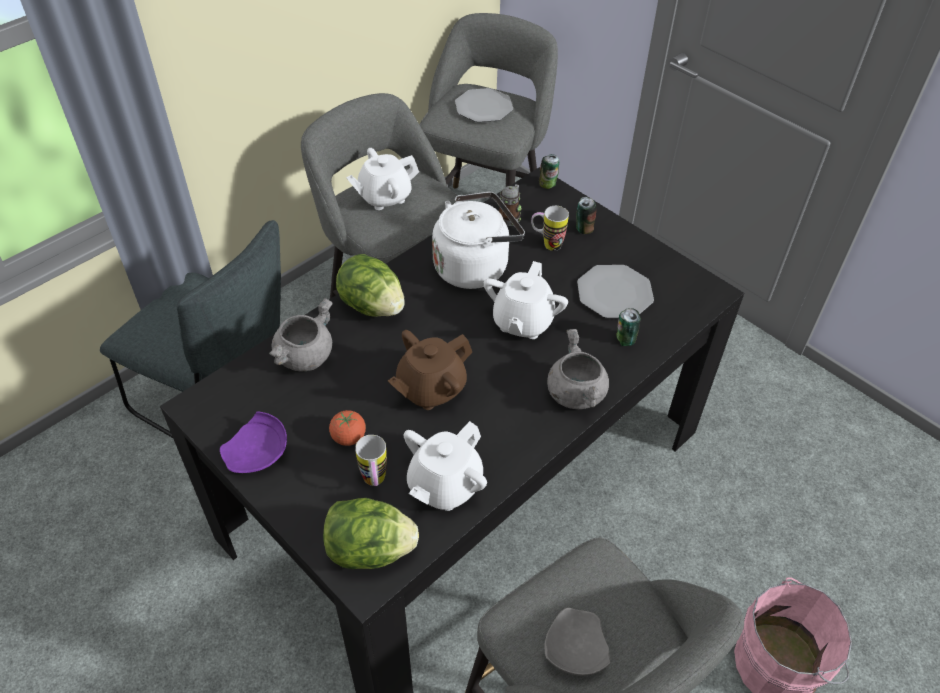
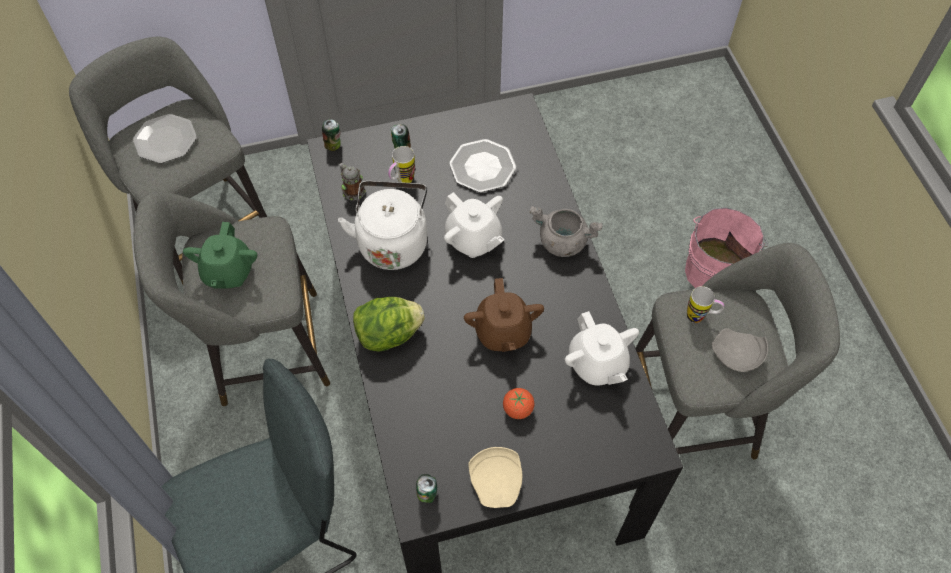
camera: 60 degrees left, 10 degrees up
purple plate [220,412,287,473] -> beige plate [469,447,522,508]
grey cooking pot [269,298,332,371] -> none
lettuce [323,498,419,569] -> none
white teapot [346,148,419,210] -> green teapot [183,222,257,289]
mug [355,435,387,486] -> mug moved to [687,286,724,323]
can [617,309,641,346] -> can moved to [416,474,437,503]

